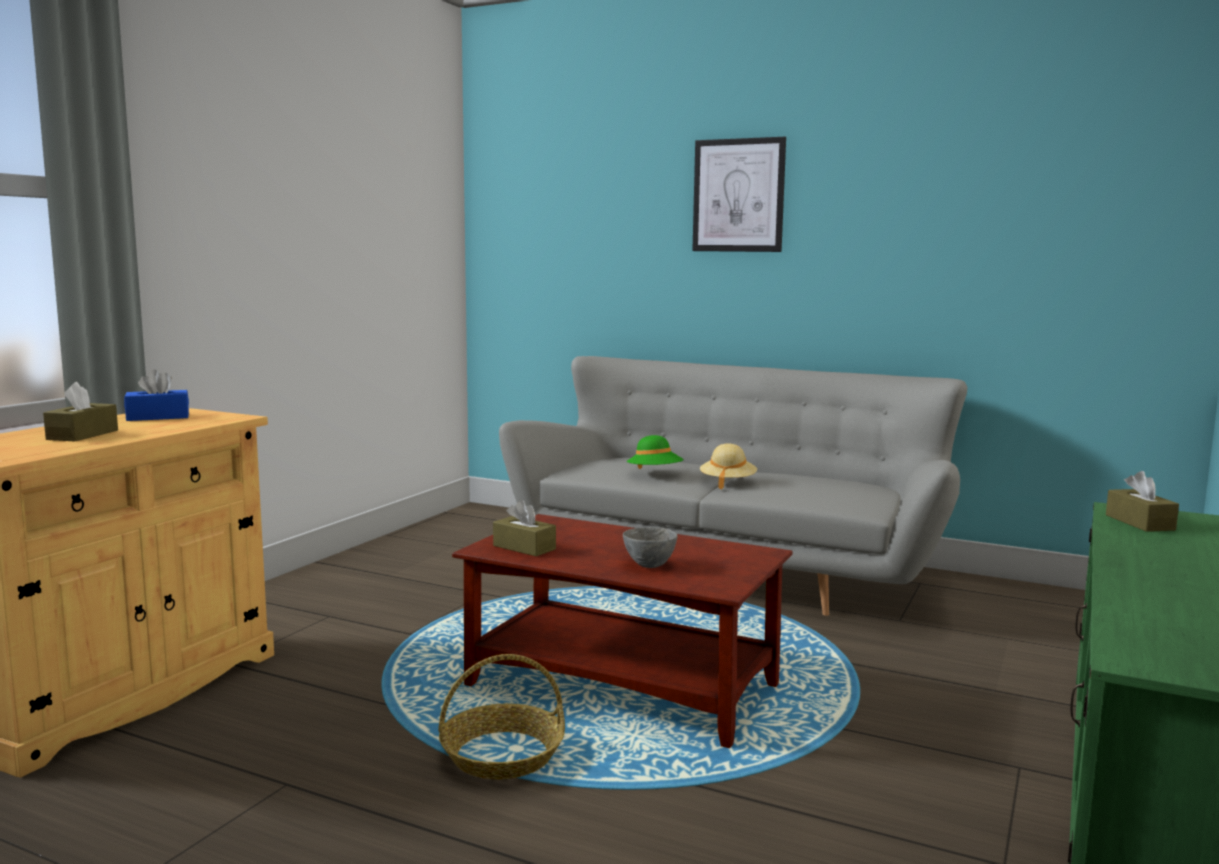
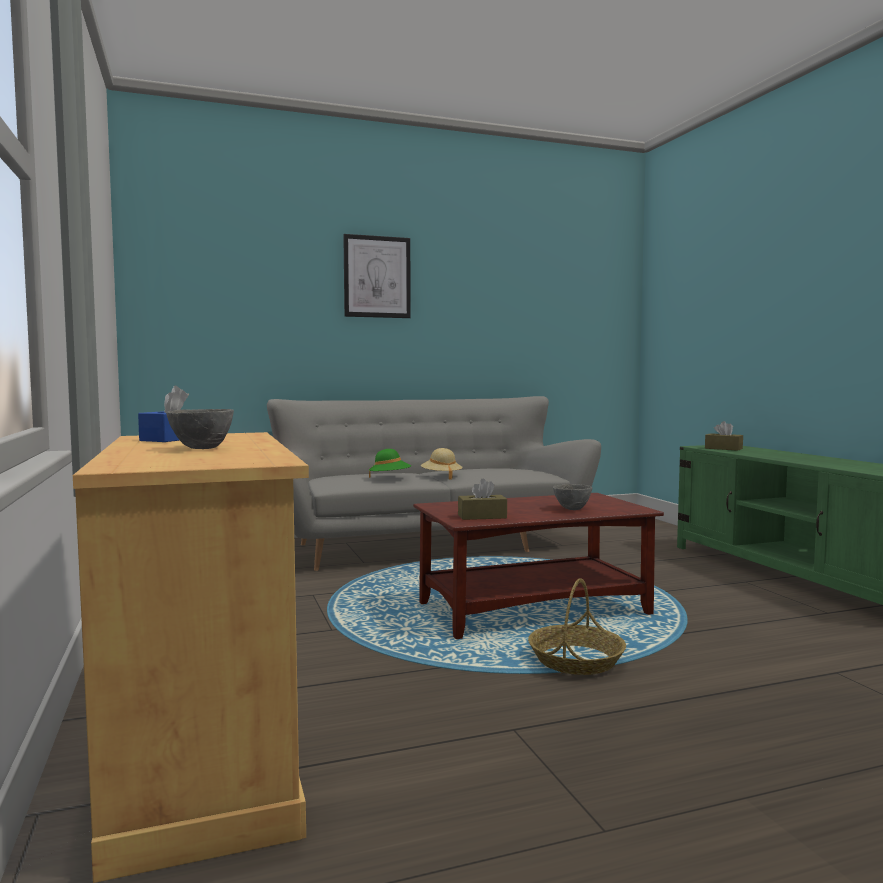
camera: 45 degrees left, 5 degrees down
brown tissue box [43,382,118,441] -> grey bowl [166,409,234,449]

